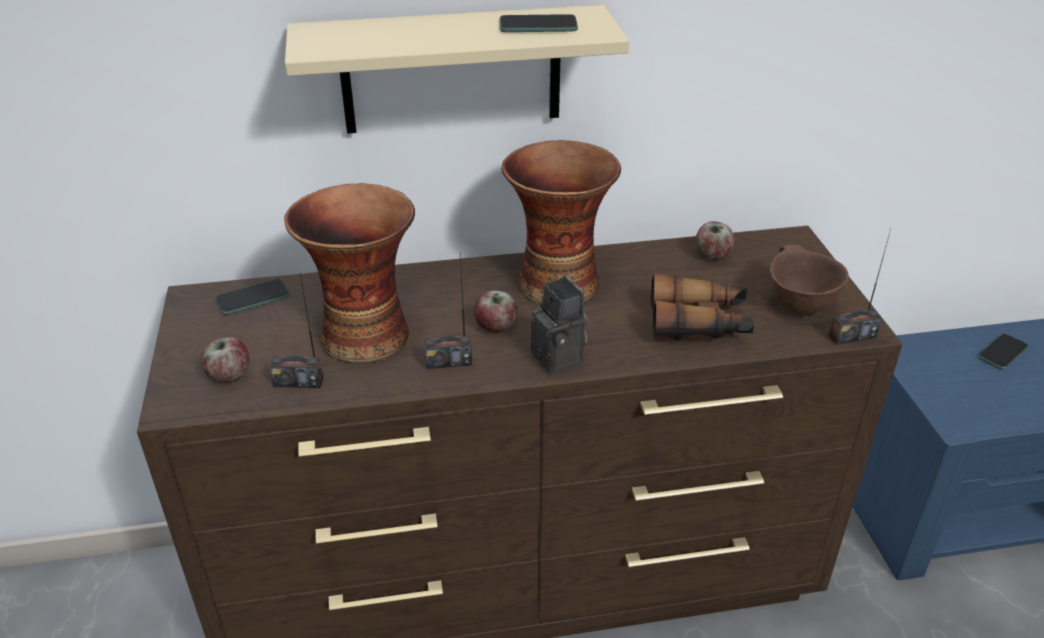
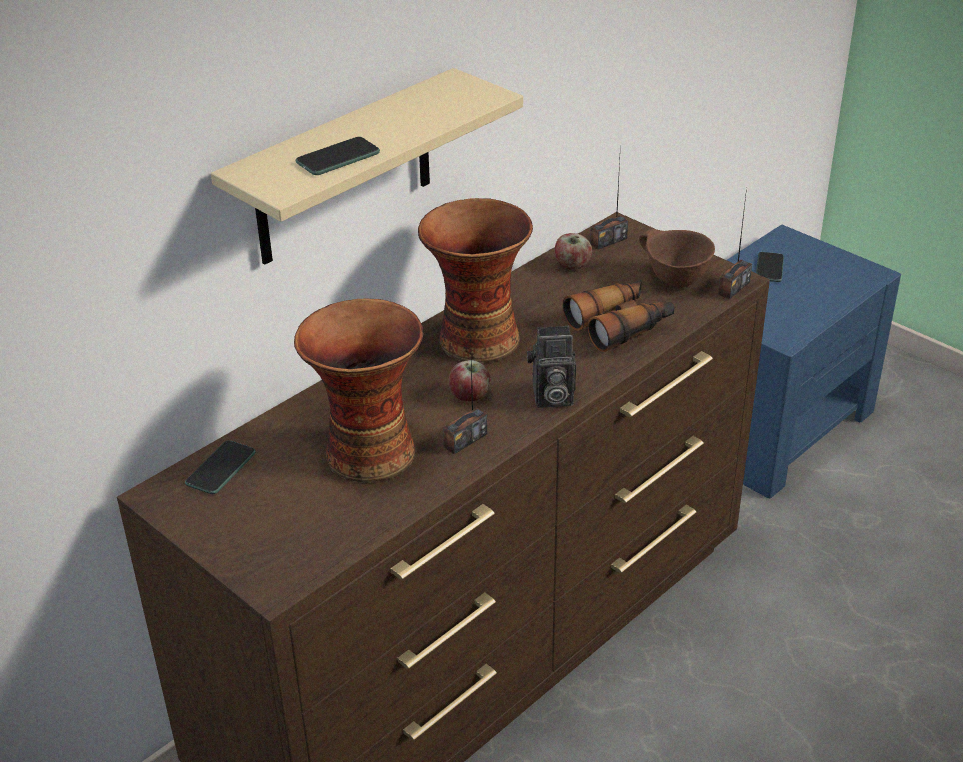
camera: 35 degrees left, 0 degrees up
apple [201,337,249,383] -> none
radio [269,274,324,388] -> radio moved to [590,145,628,250]
phone [499,14,578,32] -> phone moved to [296,137,380,175]
camera [531,275,587,375] -> camera turned 150 degrees clockwise [527,326,576,408]

